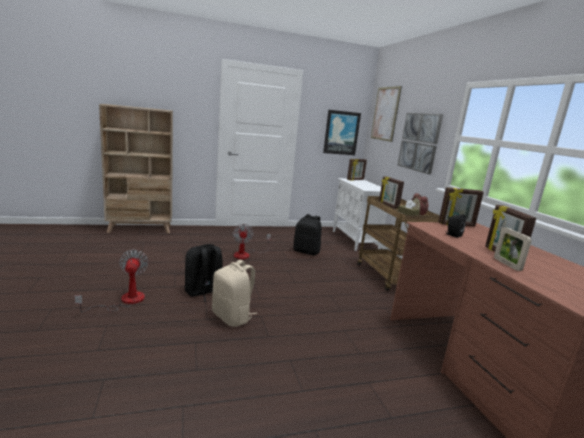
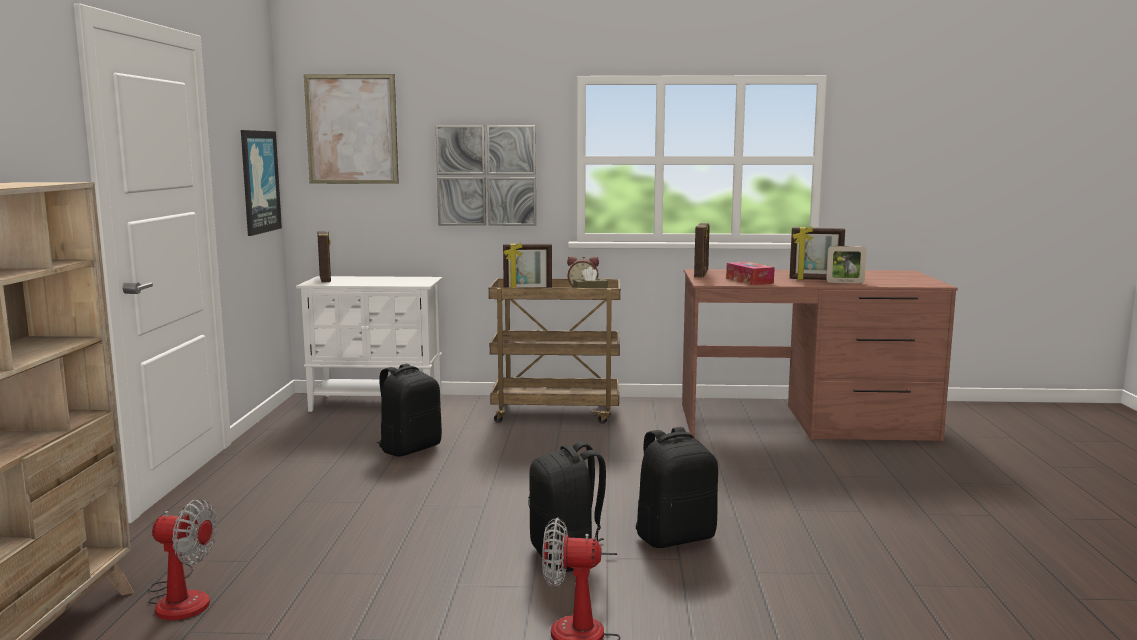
camera: 70 degrees left, 5 degrees down
beige backpack [212,260,257,327] -> black backpack [635,427,718,548]
fan [233,224,271,259] -> fan moved to [148,499,217,620]
black speaker [445,214,466,238] -> tissue box [726,262,775,285]

